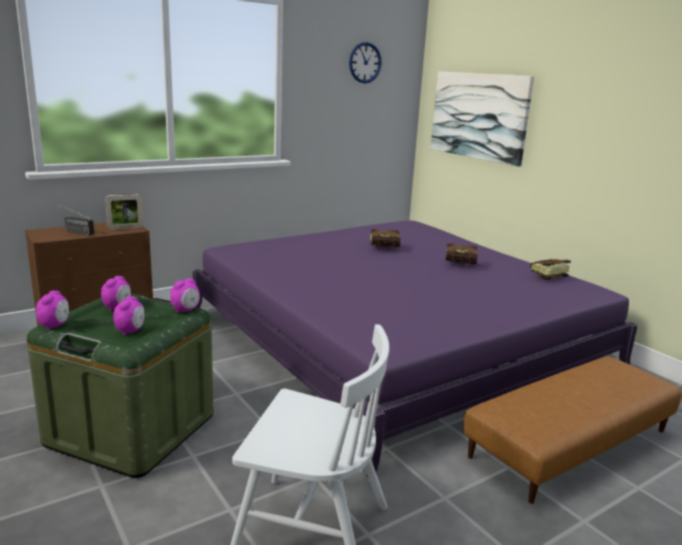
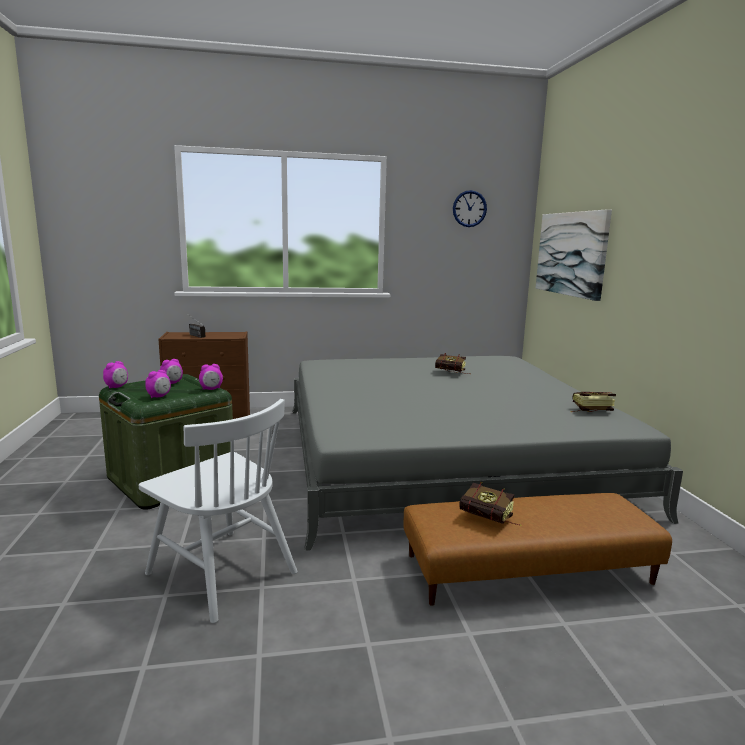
camera: 25 degrees right, 5 degrees down
picture frame [105,194,143,230] -> none
purple bed [193,221,638,477] -> grey bed [292,356,683,551]
book [445,242,483,266] -> book moved to [460,482,522,526]

